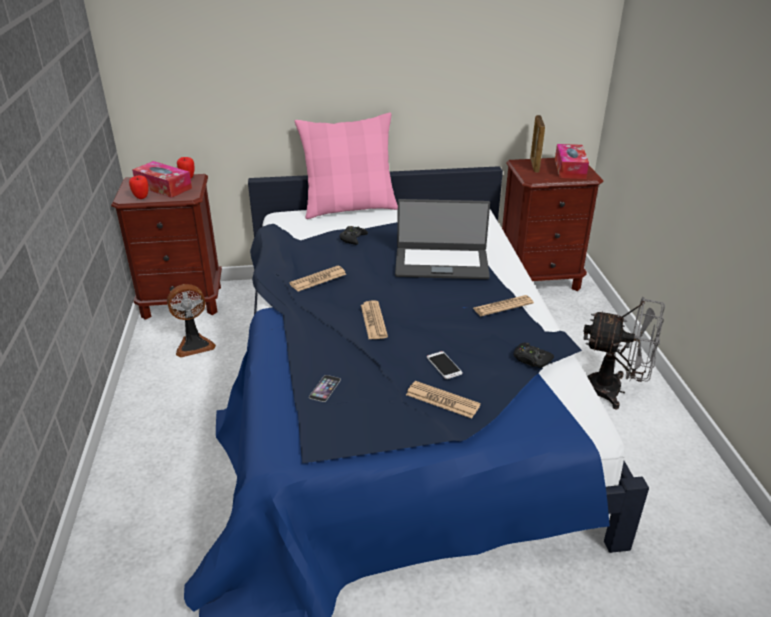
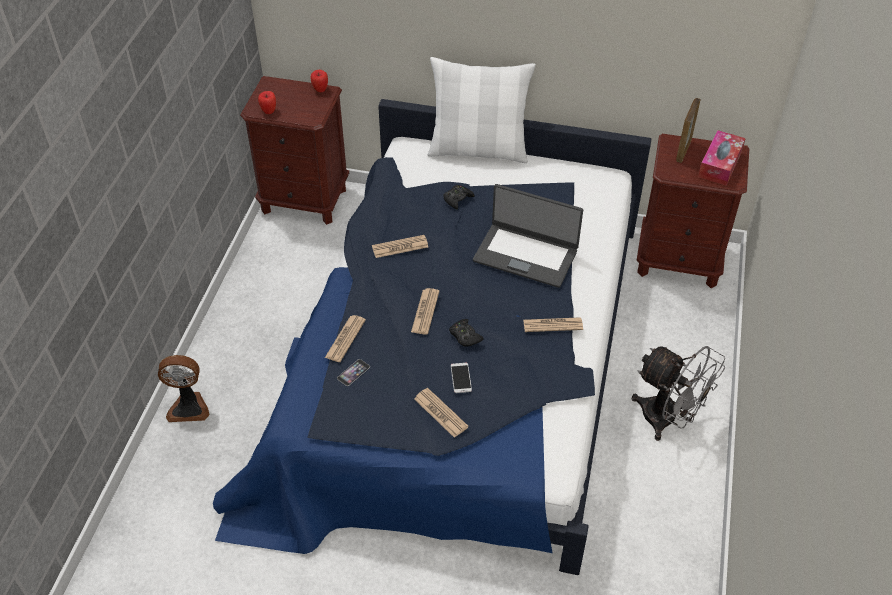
camera: 20 degrees right, 15 degrees up
tissue box [132,161,192,198] -> none
fan [167,284,216,358] -> fan moved to [158,355,209,422]
pink pillow [295,113,398,219] -> white pillow [428,57,536,163]
black game controller [513,343,554,368] -> black game controller moved to [449,319,484,347]
none -> newspaper [325,315,366,362]

